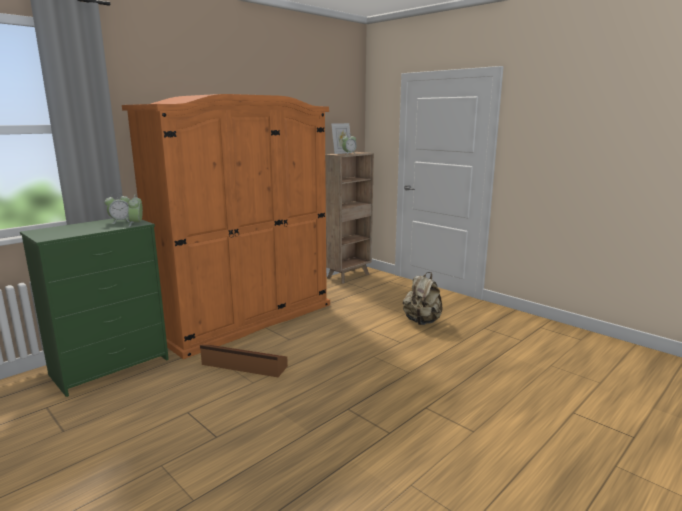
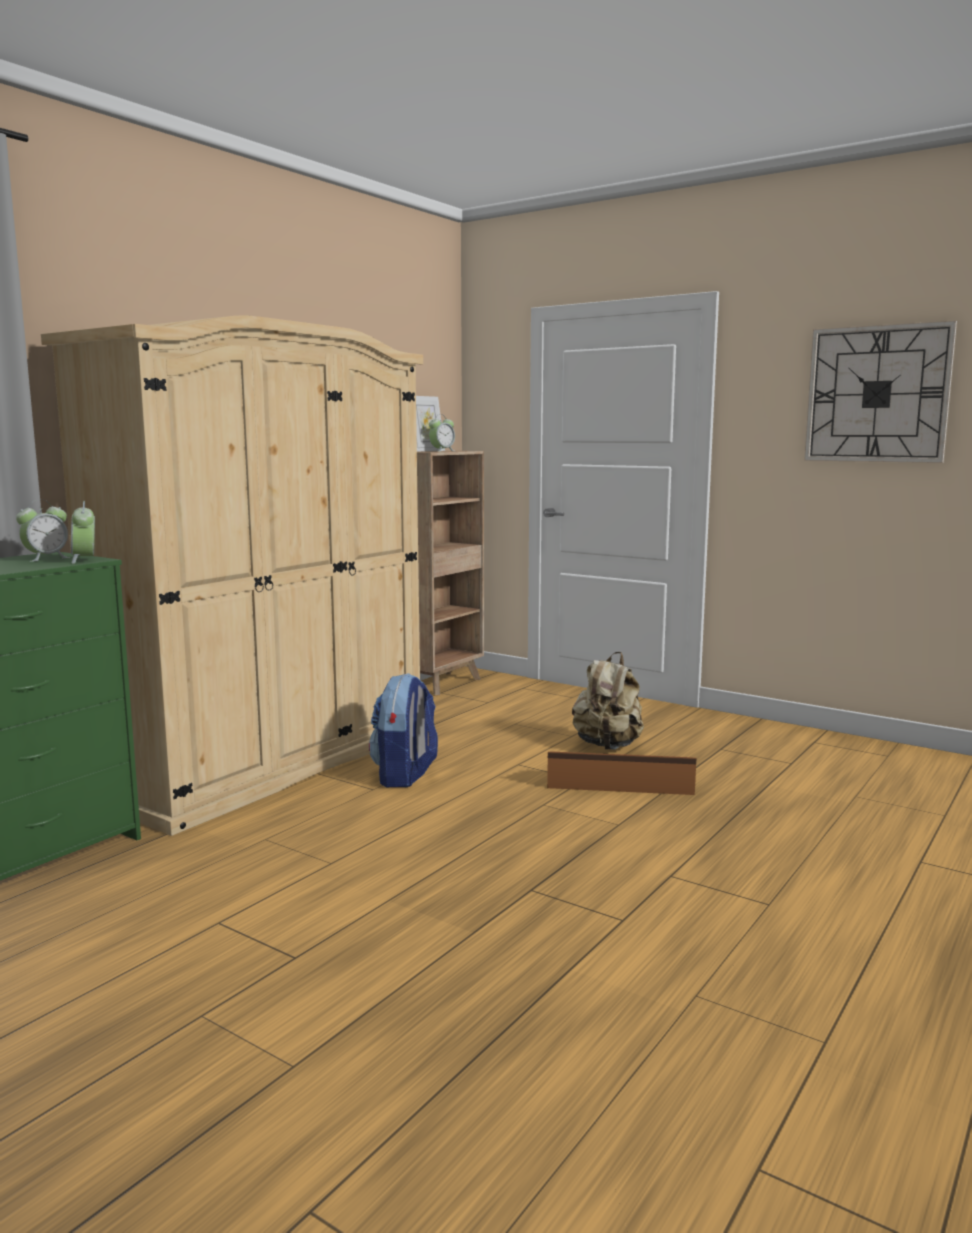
camera: 10 degrees left, 5 degrees down
orange wardrobe [122,94,330,359] -> beige wardrobe [41,315,423,836]
brown storage box [200,345,288,377] -> brown storage box moved to [547,751,696,795]
none -> backpack [369,673,438,787]
none -> wall clock [804,321,957,463]

